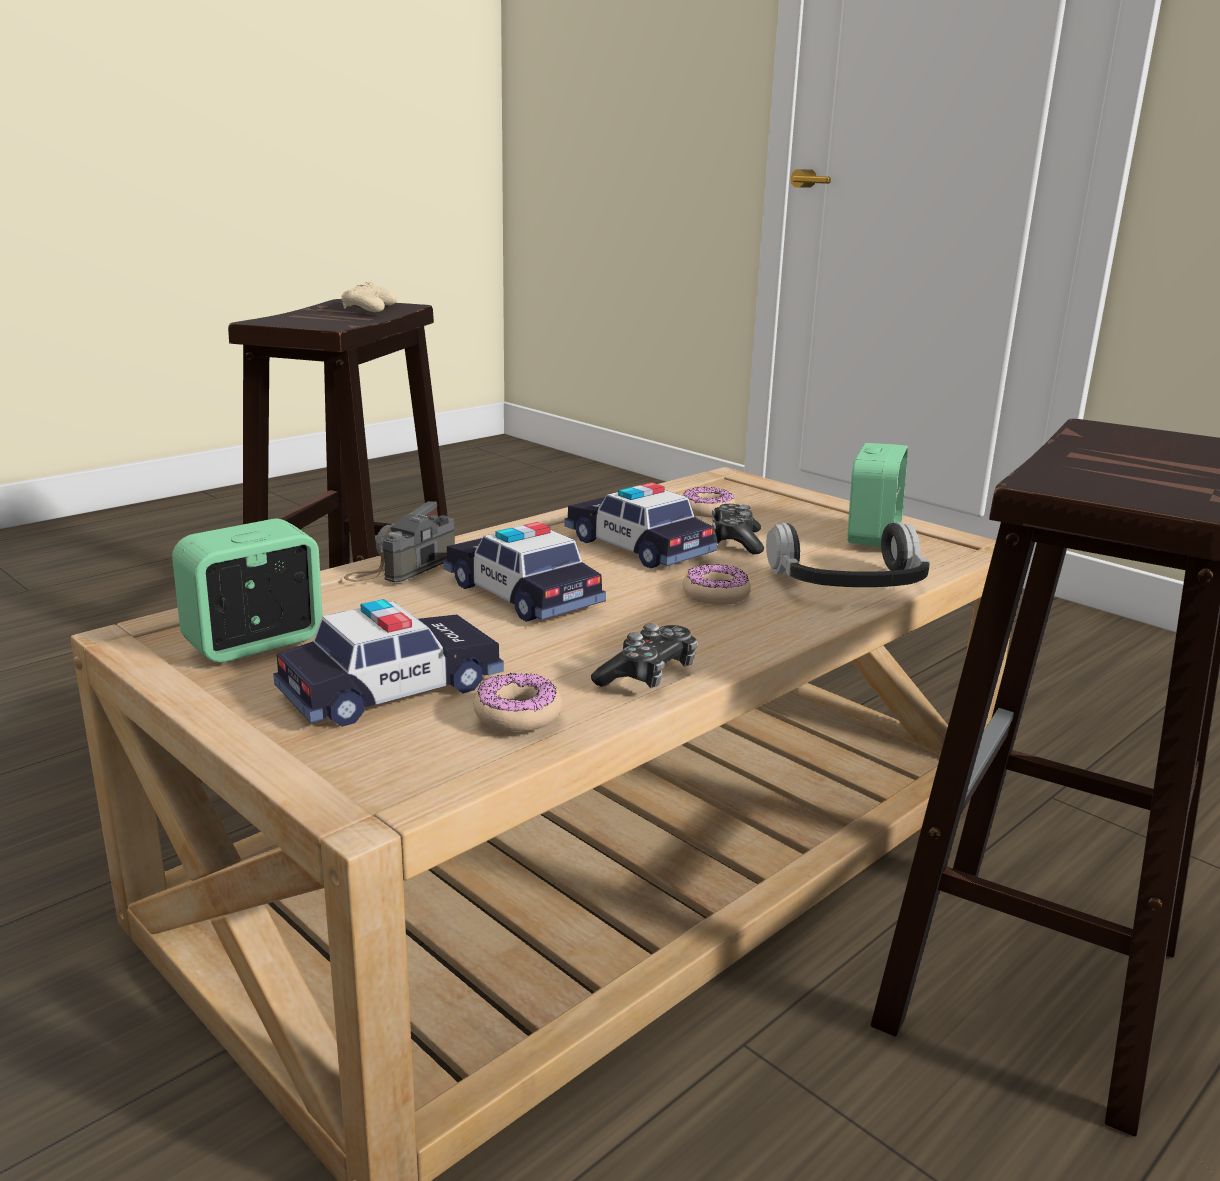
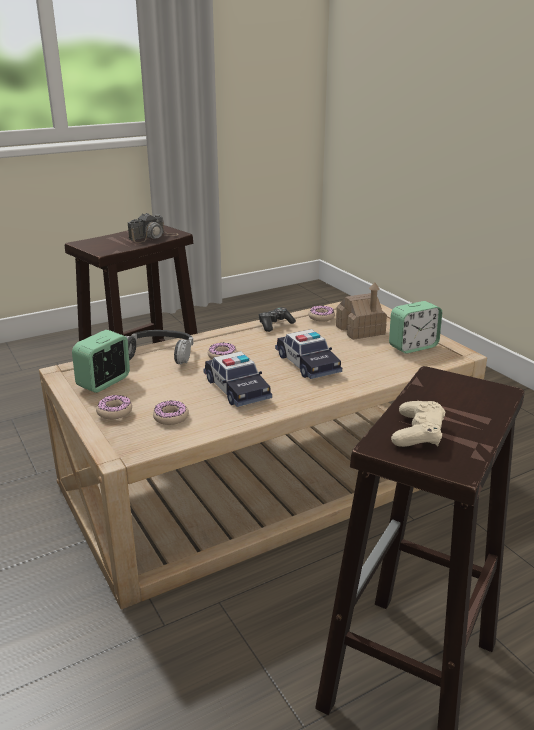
camera: 165 degrees left, 5 degrees up
toy car [273,599,504,727] -> toy house [336,282,387,340]
camera [344,514,455,582] -> camera moved to [128,213,179,243]
game controller [712,504,764,555] -> none
none -> donut [96,395,132,419]

